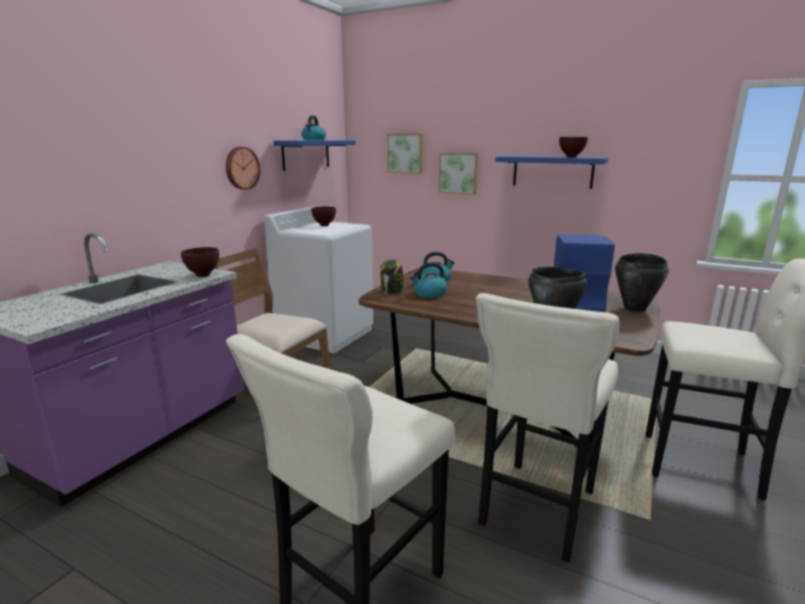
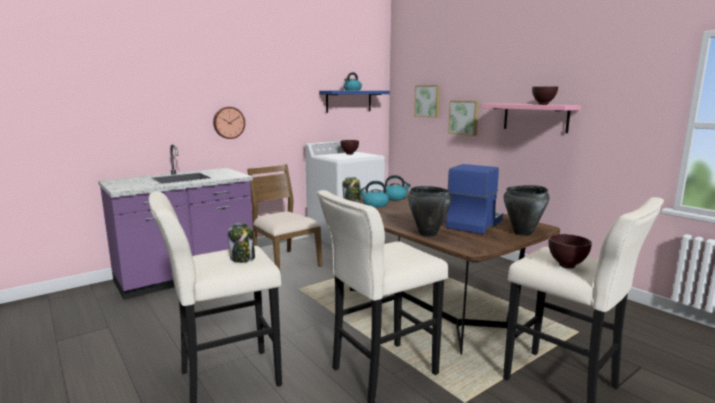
camera: 25 degrees right, 5 degrees down
brown bowl [181,247,219,277] -> brown bowl moved to [549,234,592,269]
wall clock [226,147,260,190] -> wall clock moved to [213,107,245,139]
blue shelf [495,156,608,189] -> pink shelf [482,103,581,133]
none -> jar [228,223,255,263]

